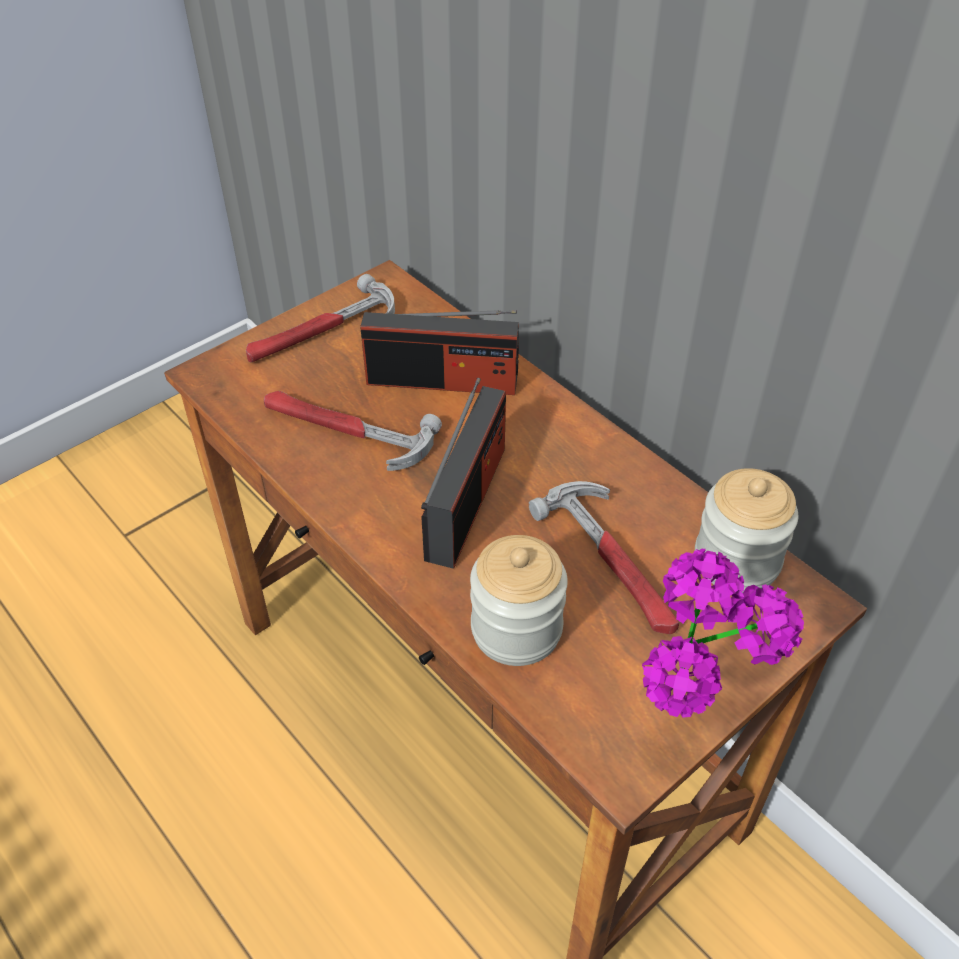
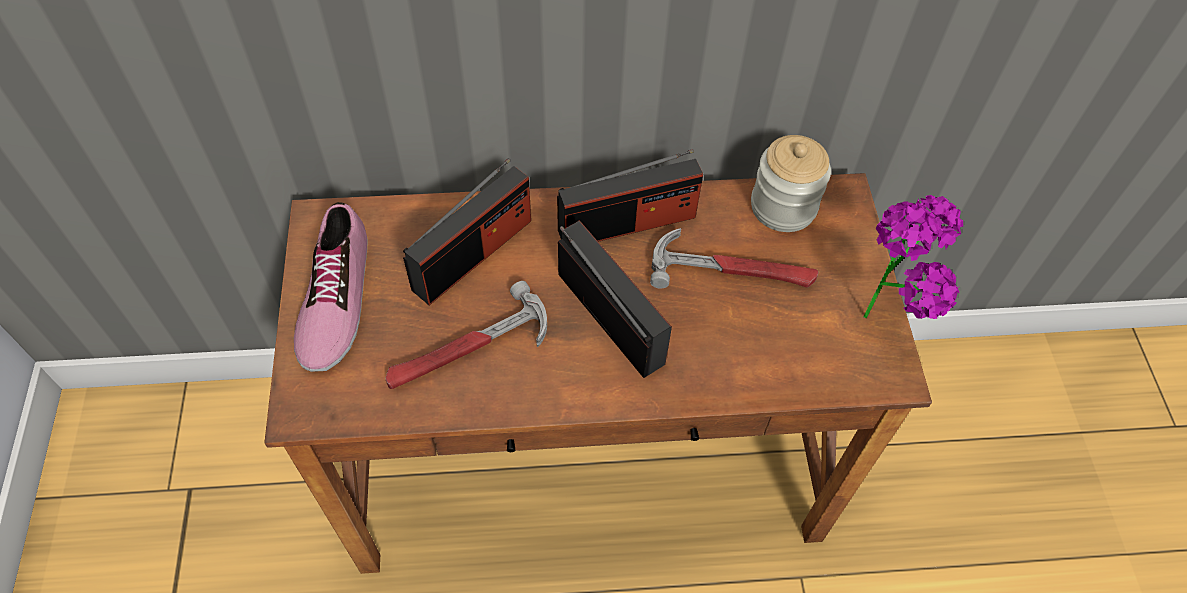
camera: 55 degrees left, 10 degrees up
hammer [246,274,395,363] -> shoe [294,202,368,372]
jar [470,535,568,666] -> none
none -> radio [557,149,703,242]

